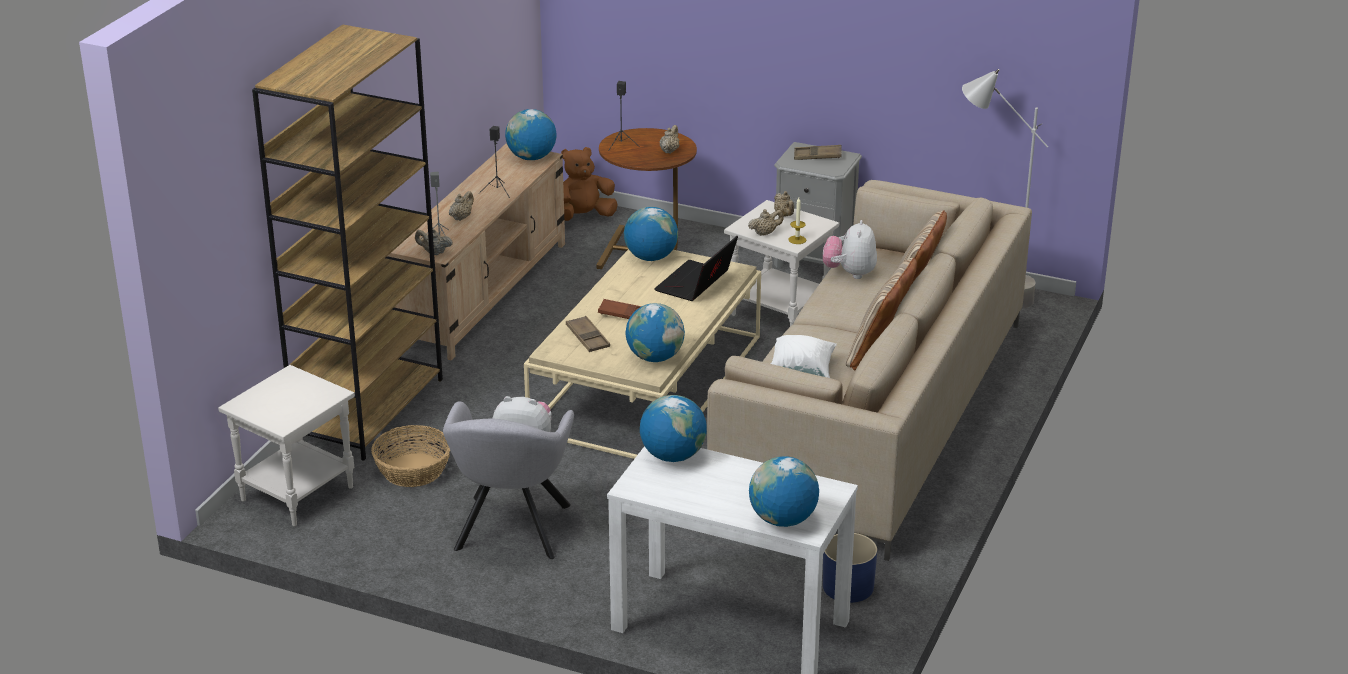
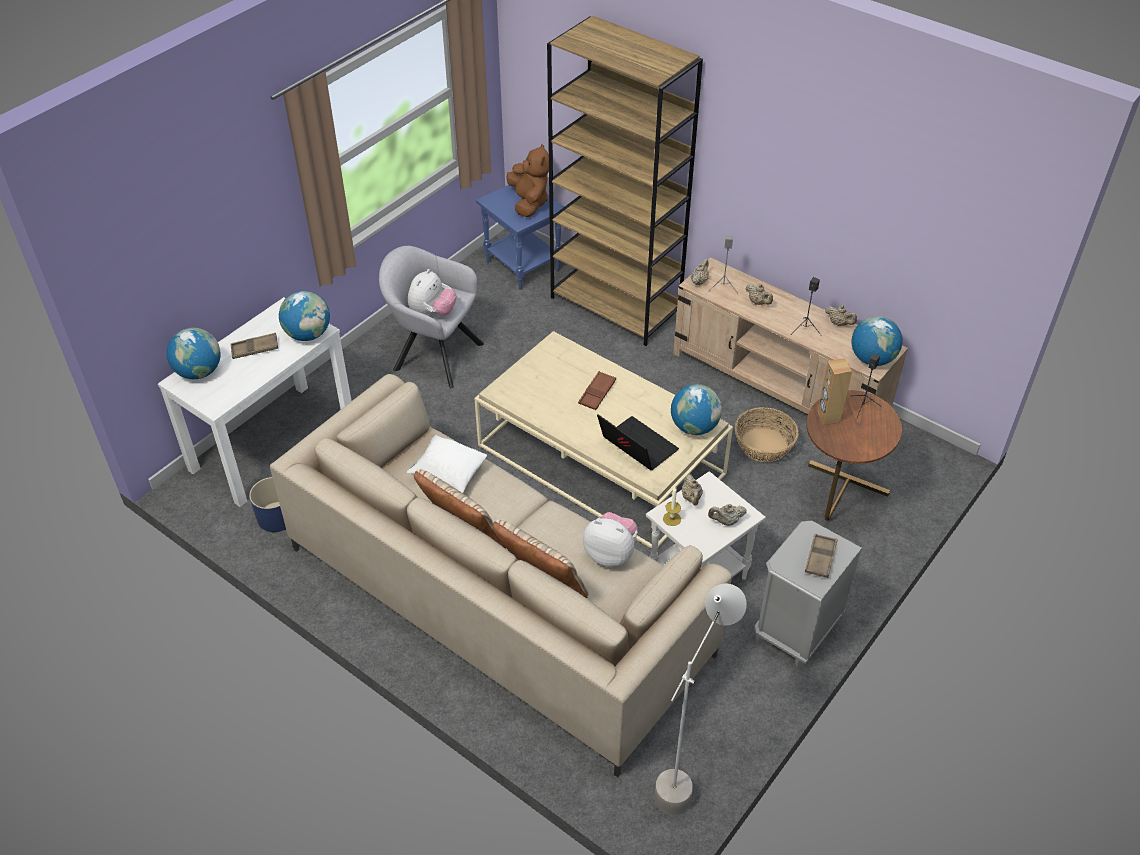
camera: 105 degrees right, 15 degrees up
white side table [218,365,355,526] -> blue side table [476,185,564,290]
basket [371,425,450,487] -> basket moved to [735,407,798,462]
brown plush toy [561,147,618,221] -> brown plush toy moved to [507,144,549,217]
brown tray [566,316,610,352] -> brown tray moved to [231,333,278,359]
globe [626,303,685,362] -> none
beige teapot [660,125,679,154] -> beige teapot moved to [825,305,857,326]
none -> brown speaker [817,358,852,425]

